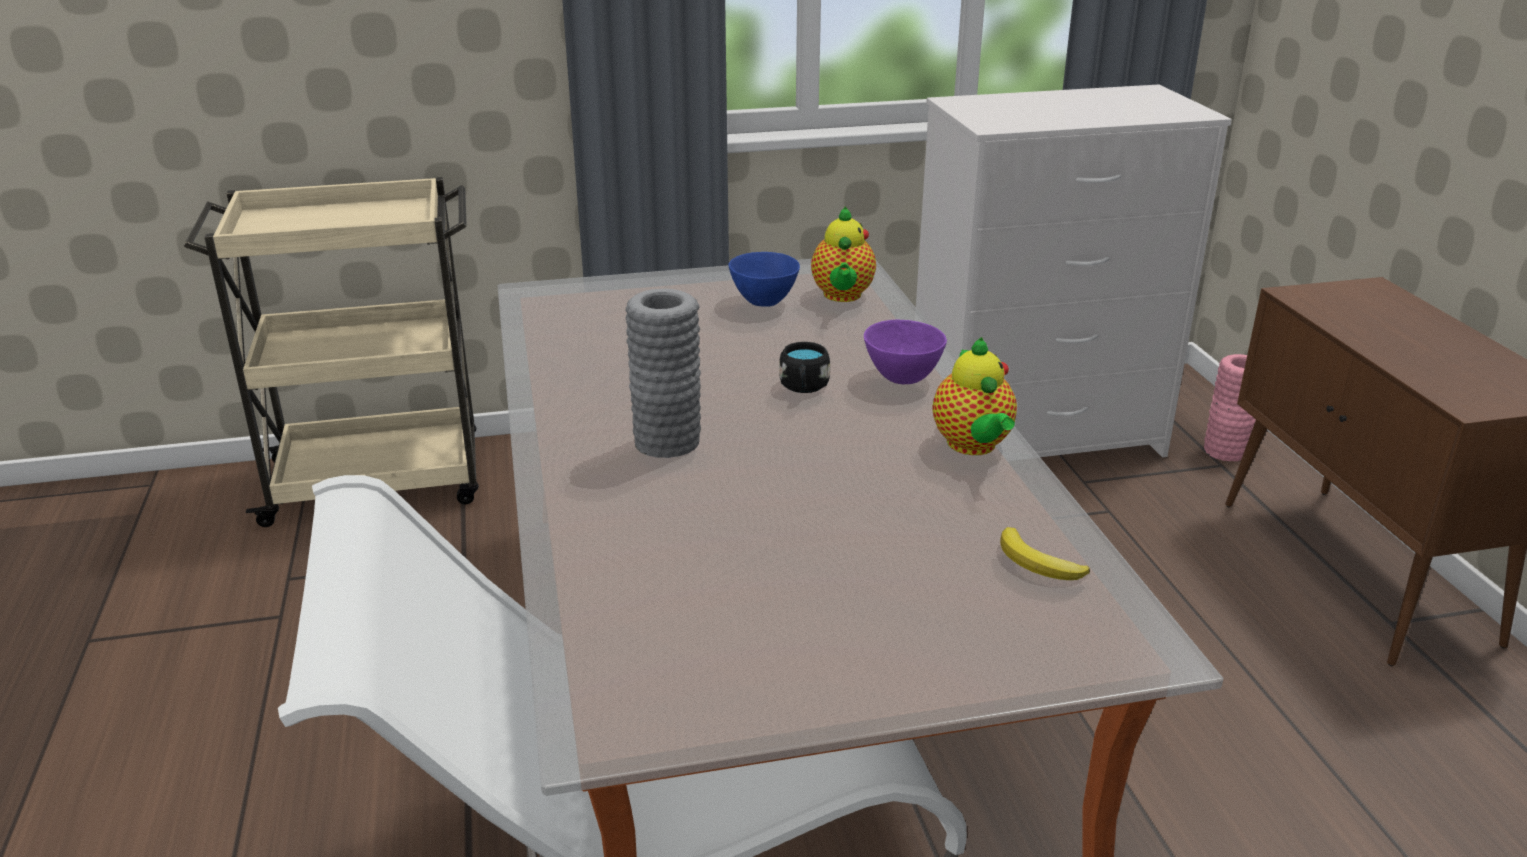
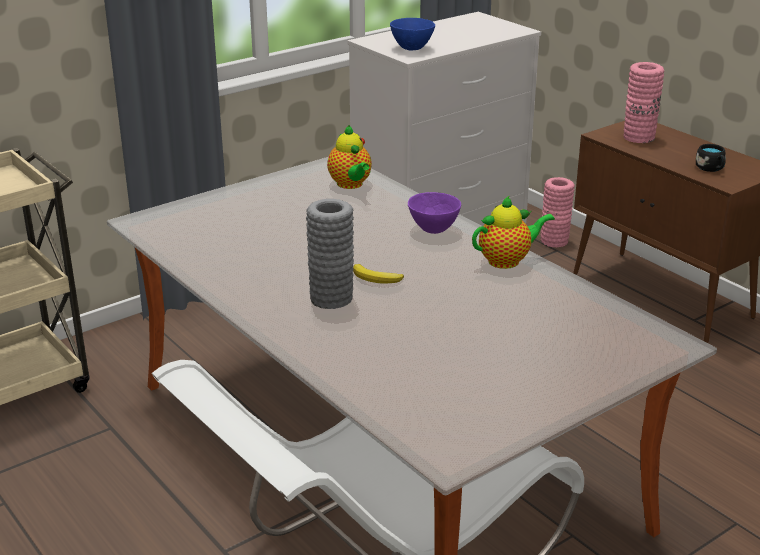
camera: 25 degrees left, 0 degrees up
blue bowl [729,252,800,307] -> blue bowl moved to [390,18,435,50]
black mug [779,342,830,393] -> black mug moved to [696,144,726,172]
teapot [933,337,1017,455] -> teapot turned 75 degrees counterclockwise [472,195,555,269]
banana [1000,527,1090,580] -> banana moved to [353,264,404,284]
none -> pink vase [624,62,664,143]

